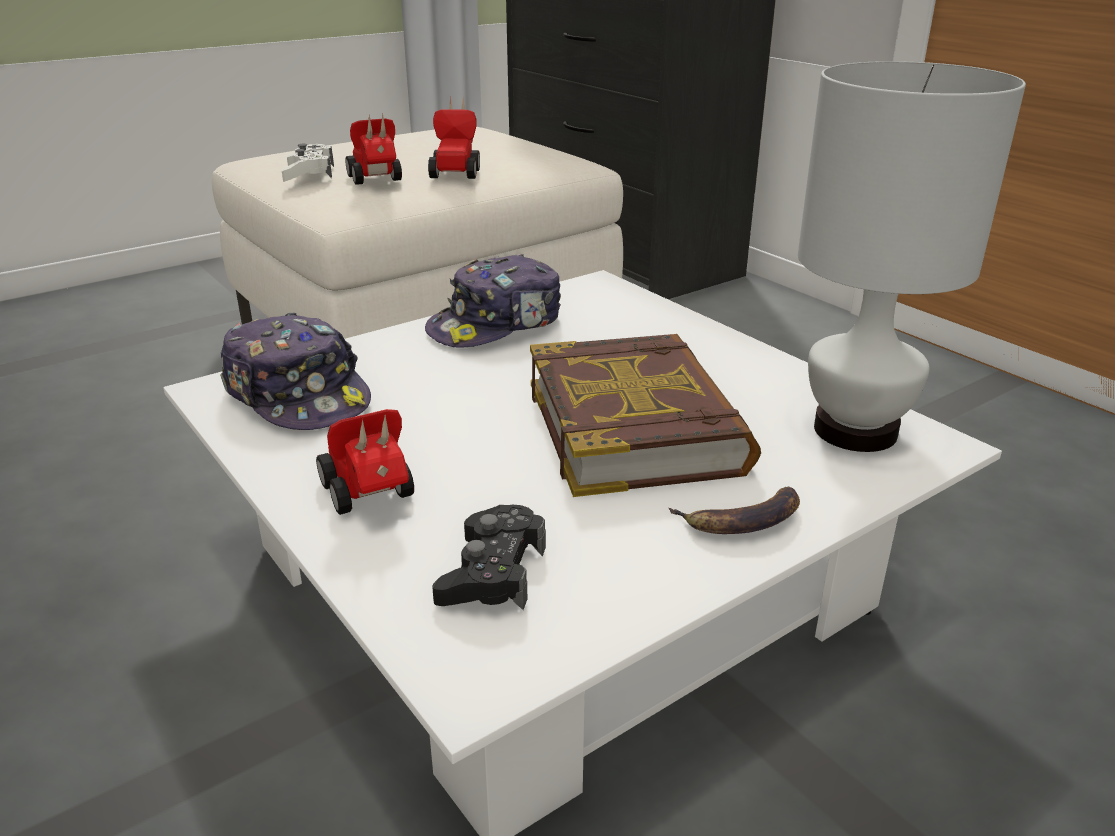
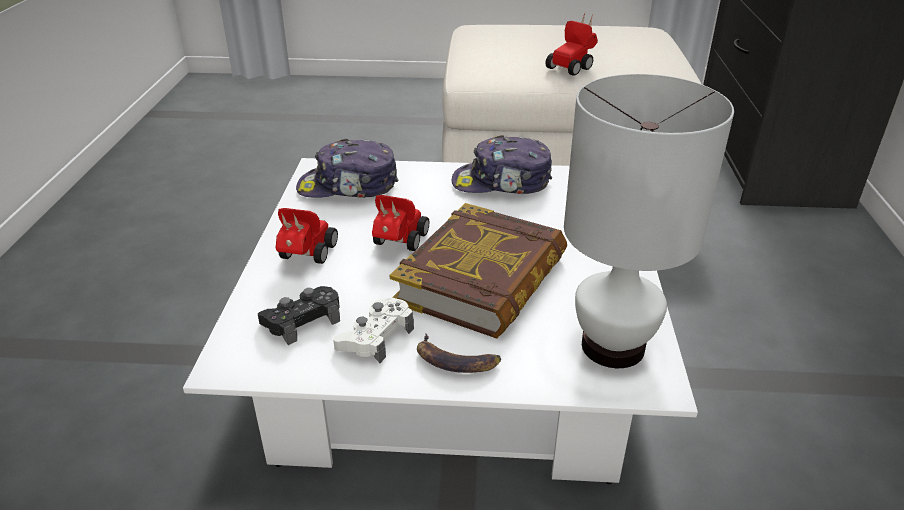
camera: 40 degrees right, 5 degrees up
cap [220,313,371,430] -> cap turned 90 degrees clockwise [296,139,398,198]
white game controller [282,144,334,182] -> white game controller moved to [333,298,414,363]
toy car [345,114,402,185] -> toy car moved to [372,195,429,251]

